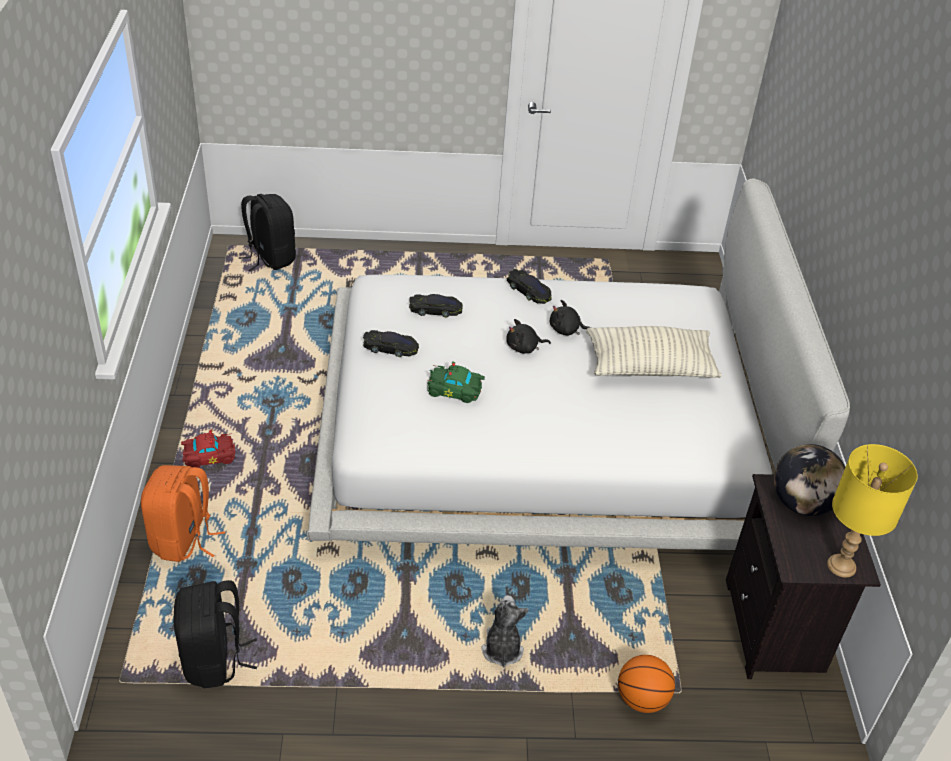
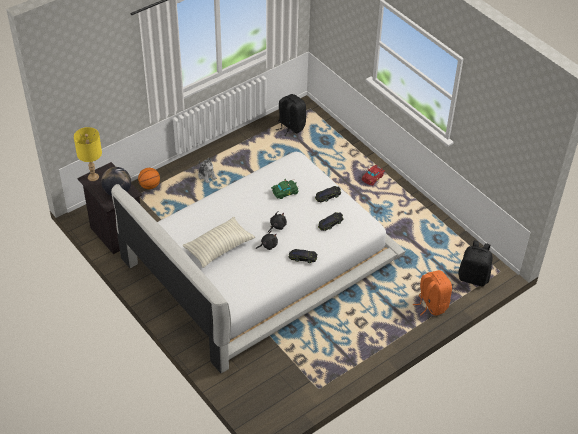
camera: 145 degrees right, 5 degrees up
orange backpack [141,465,225,562] -> orange backpack moved to [413,270,452,315]

